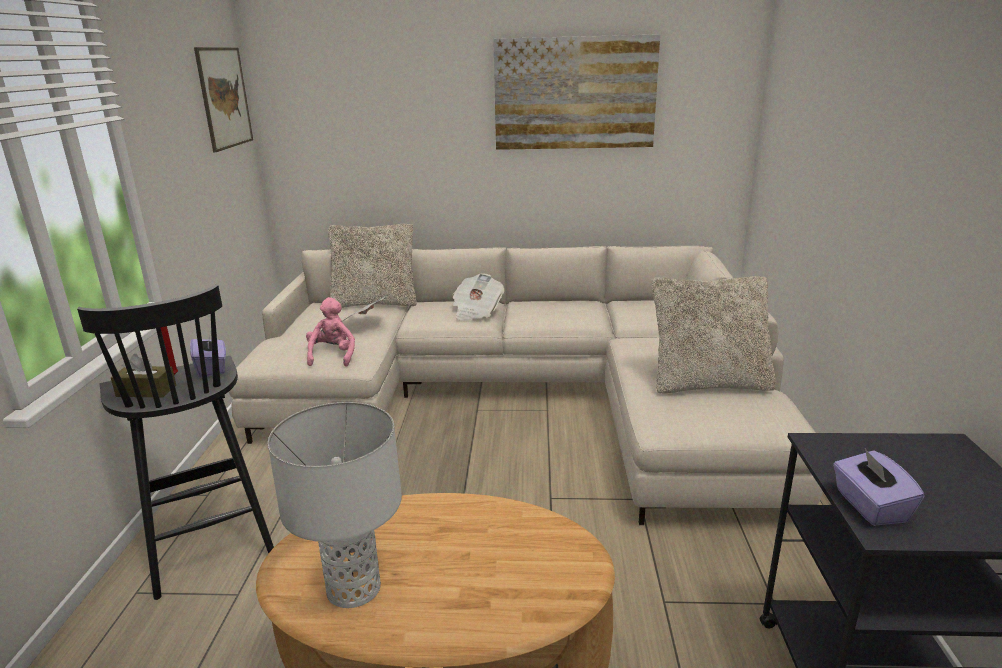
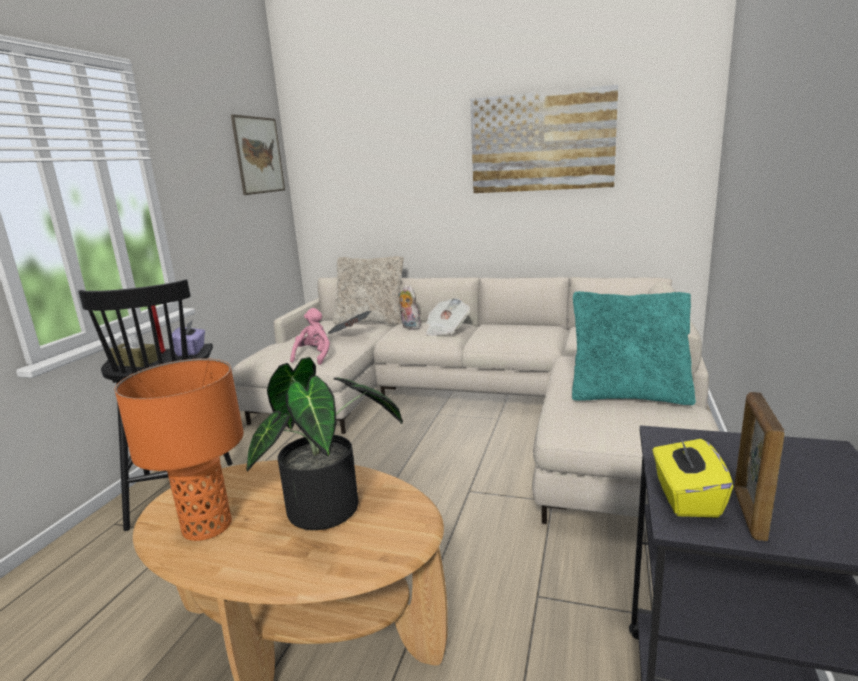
camera: 15 degrees right, 5 degrees down
white table lamp [268,402,402,608] -> orange table lamp [115,358,244,541]
beige pillow [651,276,776,393] -> turquoise pillow [572,291,696,405]
purple tissue box [833,449,925,526] -> yellow tissue box [652,436,733,518]
none -> potted plant [246,357,403,530]
none -> plush toy [399,285,421,330]
none -> picture frame [734,392,785,541]

